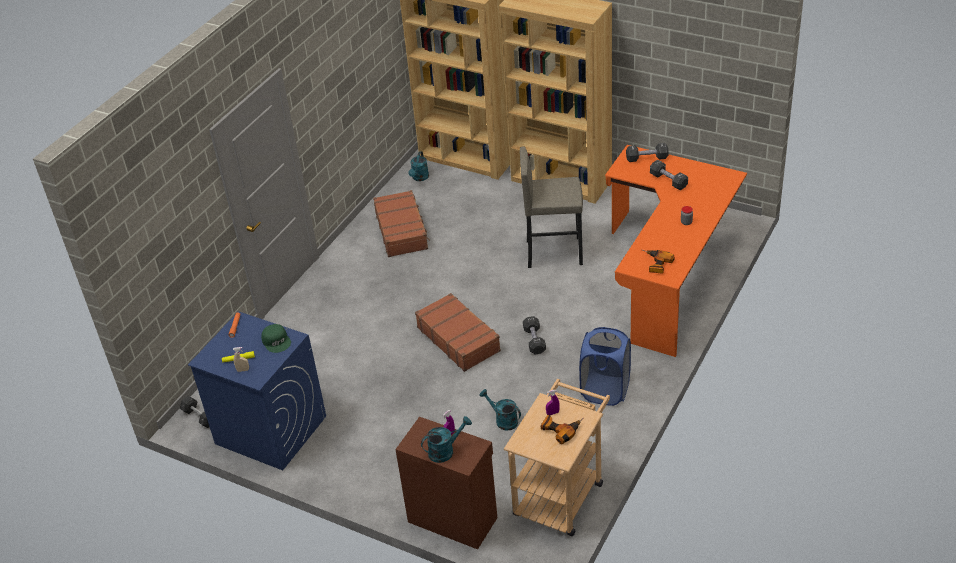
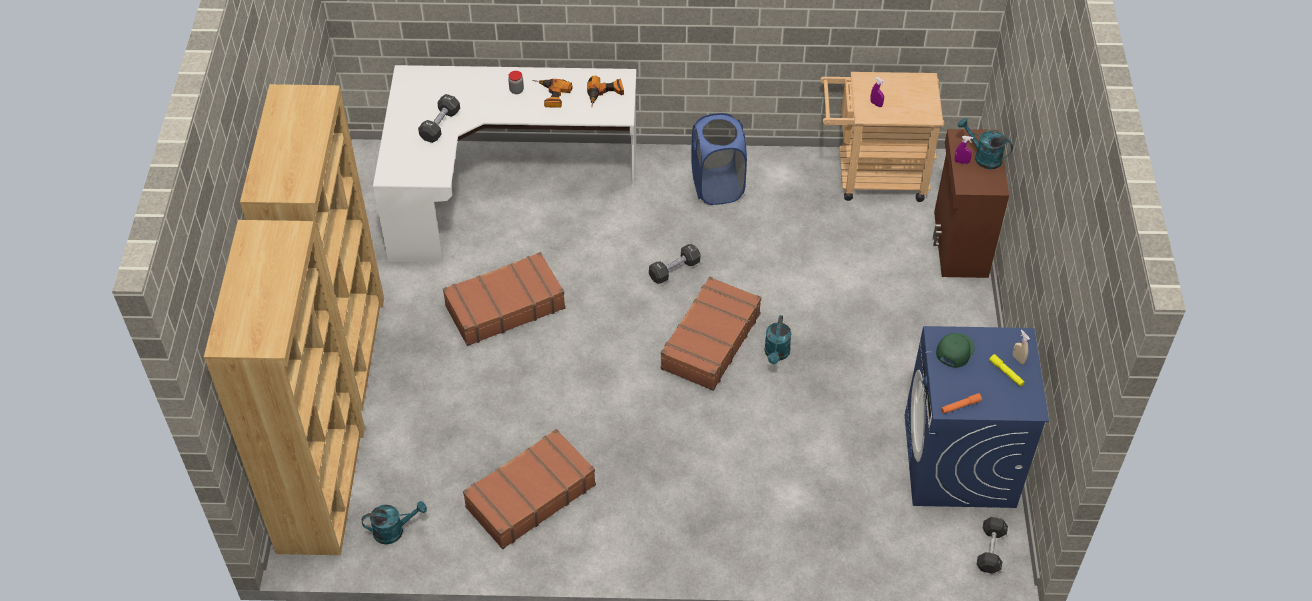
camera: 120 degrees left, 10 degrees up
turquoise watering can [480,389,521,431] -> turquoise watering can moved to [764,315,792,364]
grey stool [520,146,583,268] -> brown suitcase [443,252,566,346]
power drill [541,415,584,444] -> power drill moved to [532,79,573,108]
orange desk [605,145,747,357] -> white desk [373,65,636,263]
black dumbbell [626,143,669,162] -> none

